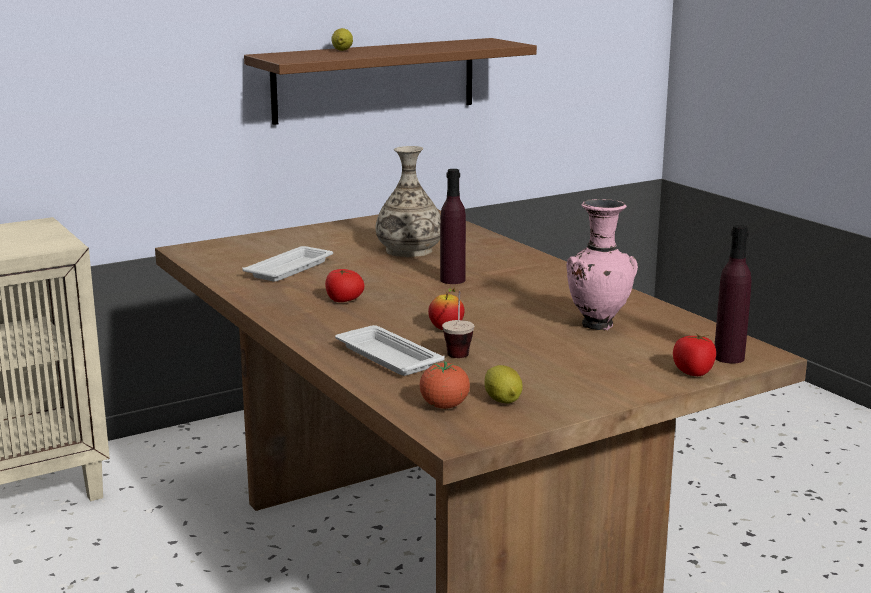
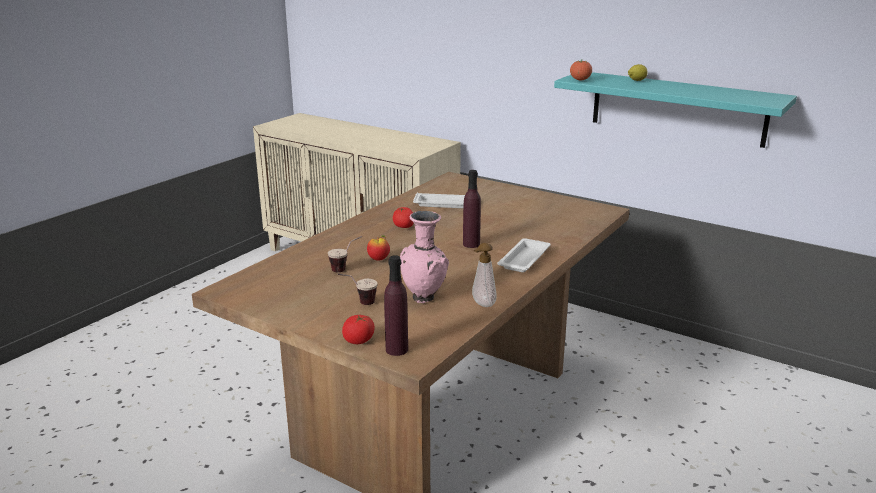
camera: 65 degrees right, 5 degrees up
brown shelf [244,38,537,125] -> turquoise shelf [554,72,797,148]
white tray [335,325,445,376] -> white tray moved to [498,238,551,272]
vase [376,146,441,257] -> none
tomato [420,361,470,409] -> tomato moved to [570,60,592,80]
lemon [484,365,523,403] -> none
none -> cup [338,274,378,305]
none -> soap dispenser [472,243,496,307]

